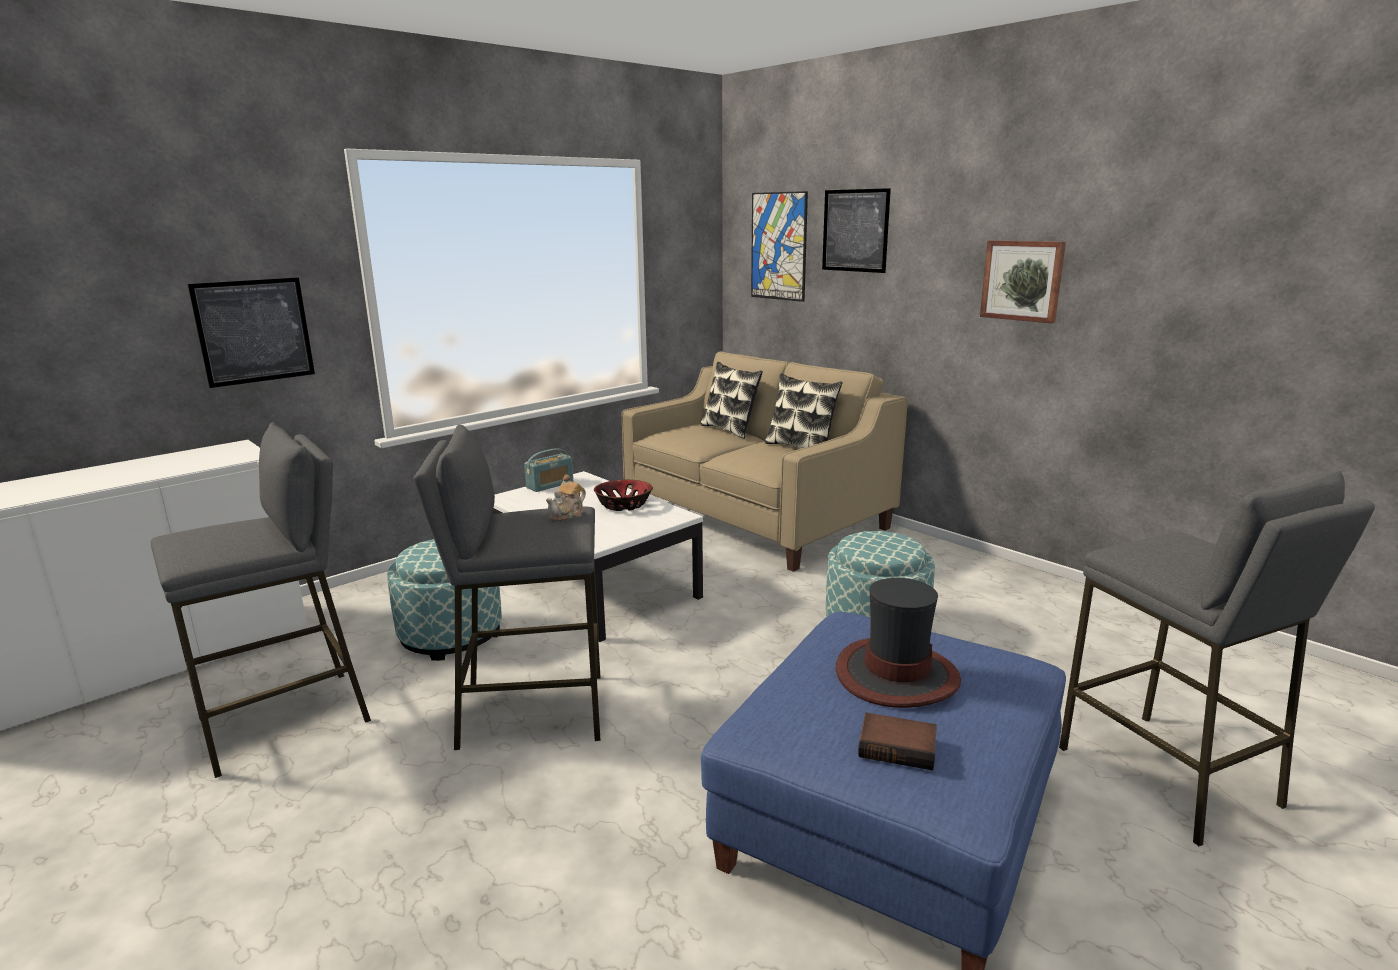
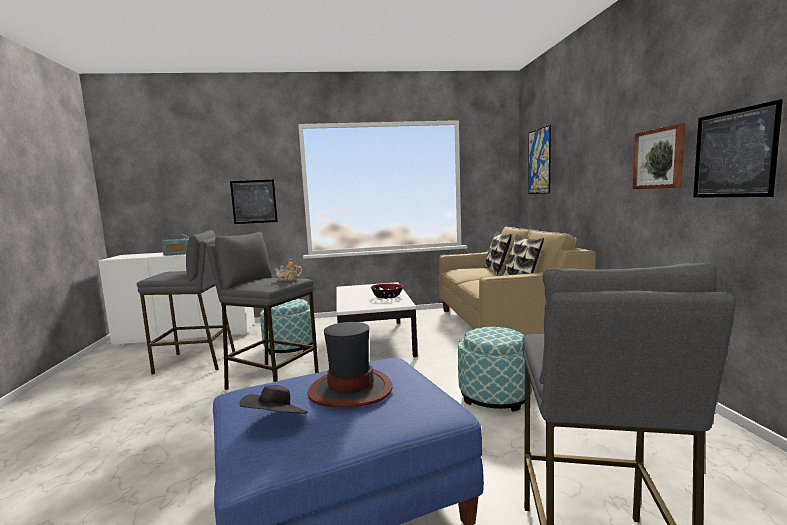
camera: 35 degrees right, 10 degrees down
radio [524,448,573,492] -> radio moved to [162,234,189,256]
picture [822,188,891,273] -> picture moved to [693,99,783,198]
book [858,713,937,771] -> black hat [240,385,308,414]

